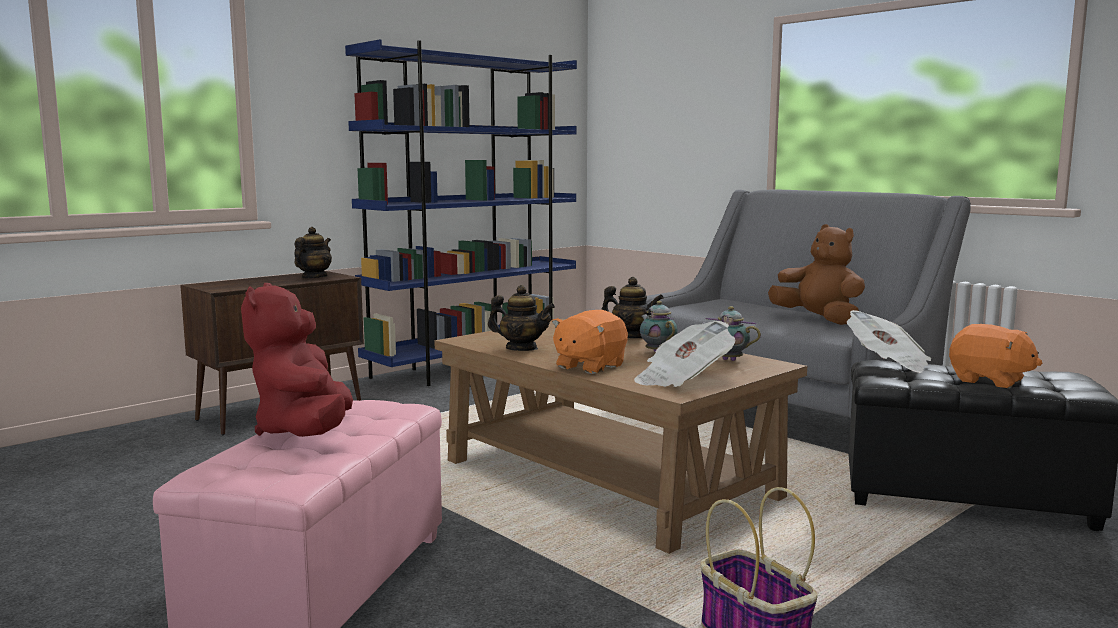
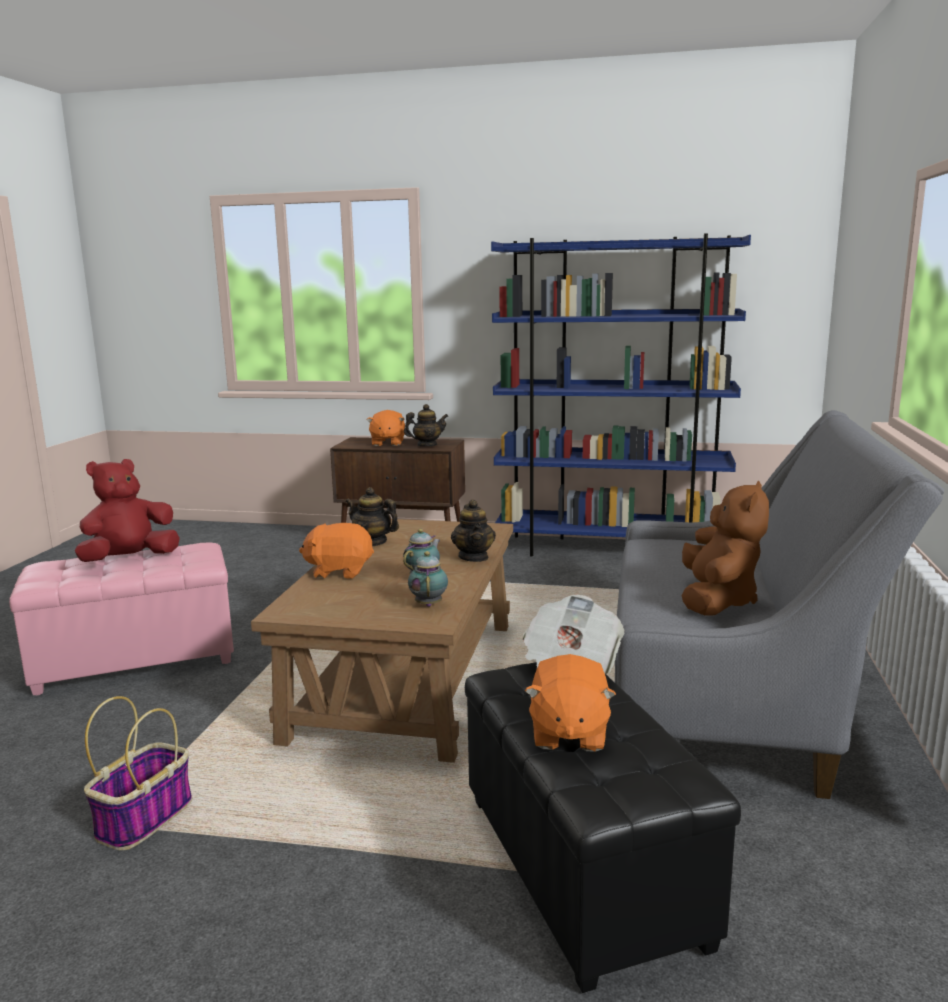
camera: 55 degrees right, 5 degrees up
teapot [488,285,555,351] -> teapot turned 135 degrees clockwise [345,487,399,546]
newspaper [634,321,735,387] -> none
none -> orange plush toy [366,410,405,446]

